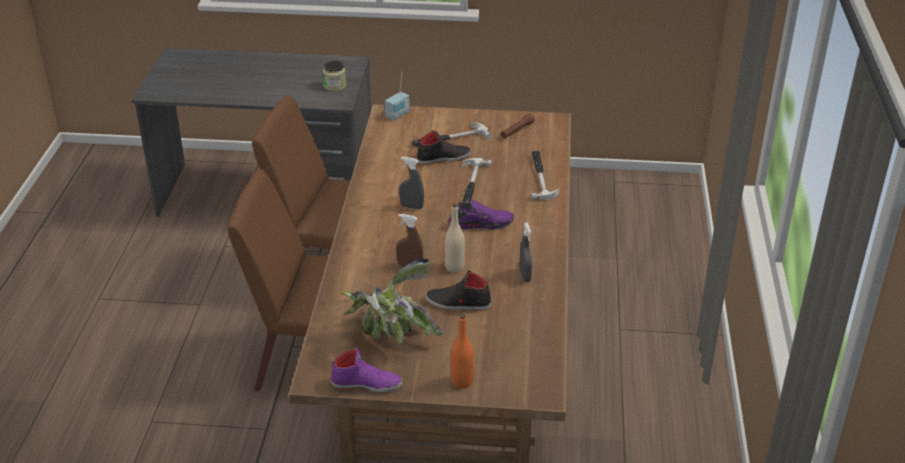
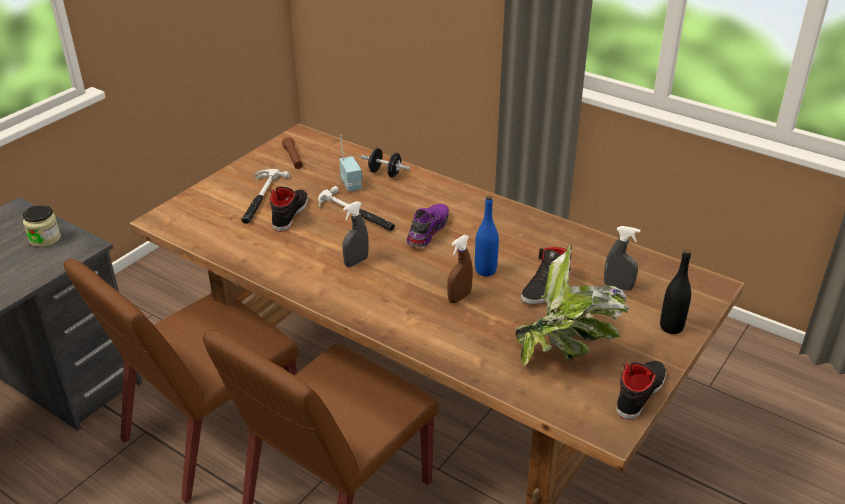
camera: 60 degrees left, 0 degrees up
purple shoe [331,347,403,393] -> black shoe [616,361,666,420]
radio [385,72,410,120] -> radio moved to [339,134,362,191]
beige bottle [445,203,465,273] -> blue bottle [475,196,499,276]
orange bottle [451,314,474,388] -> black bottle [660,249,691,334]
grey spray bottle [519,222,532,282] -> grey spray bottle moved to [604,226,640,291]
hammer [531,151,560,200] -> black dumbbell [361,148,410,177]

